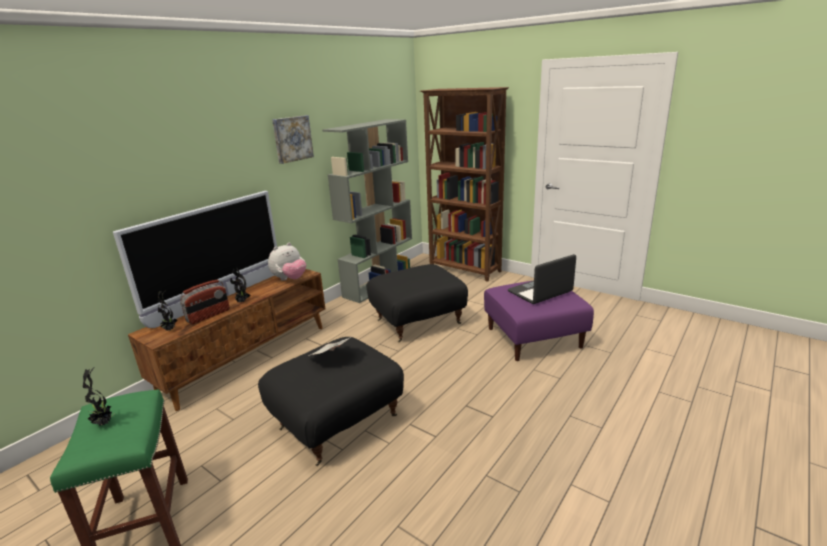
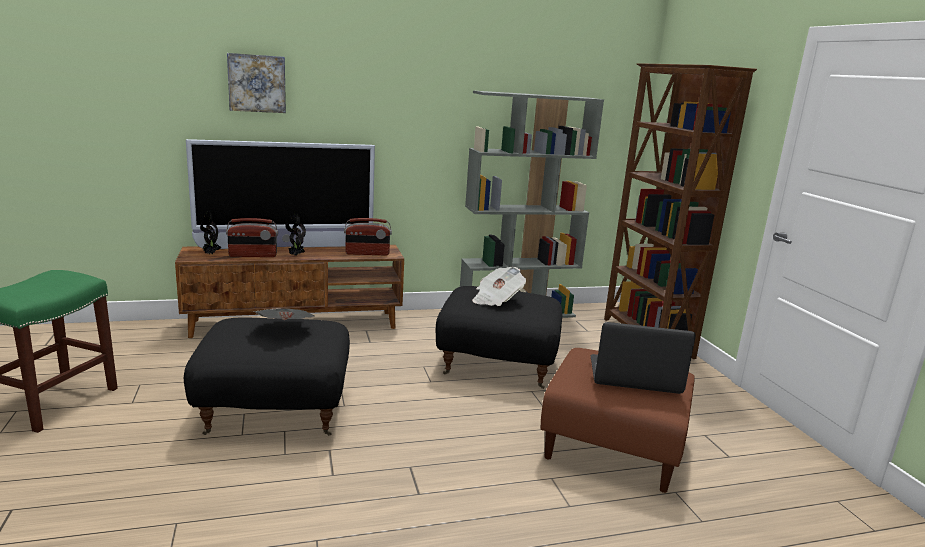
camera: 35 degrees right, 5 degrees down
potted plant [83,367,113,425] -> none
plush toy [268,243,306,281] -> radio [344,218,392,255]
picture [272,115,314,164] -> picture moved to [227,53,286,113]
purple ottoman [484,281,594,361] -> brown ottoman [541,348,695,493]
none -> newspaper [472,267,526,306]

